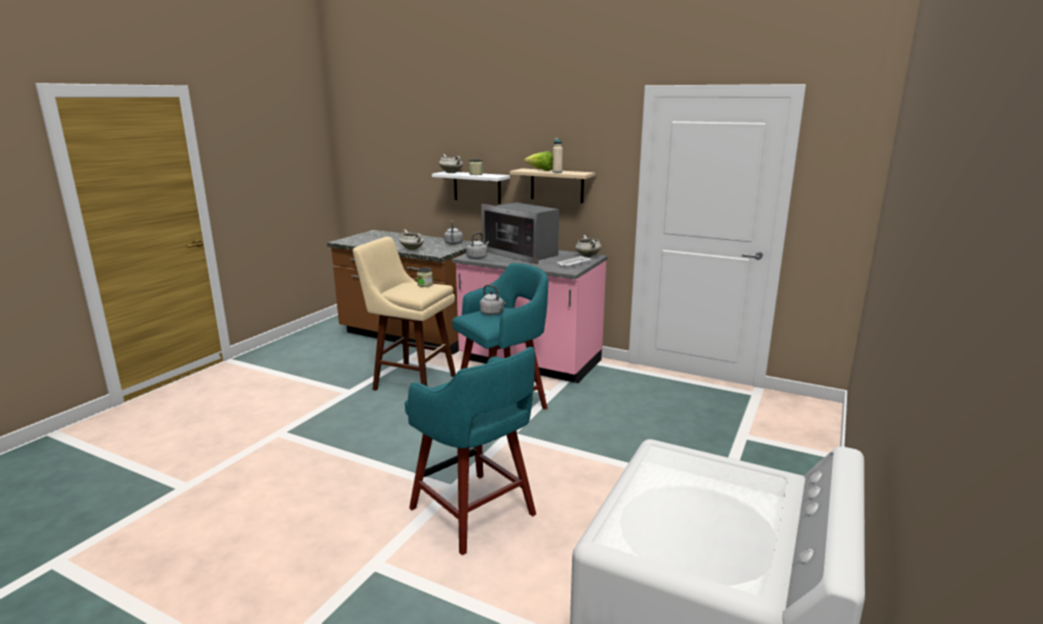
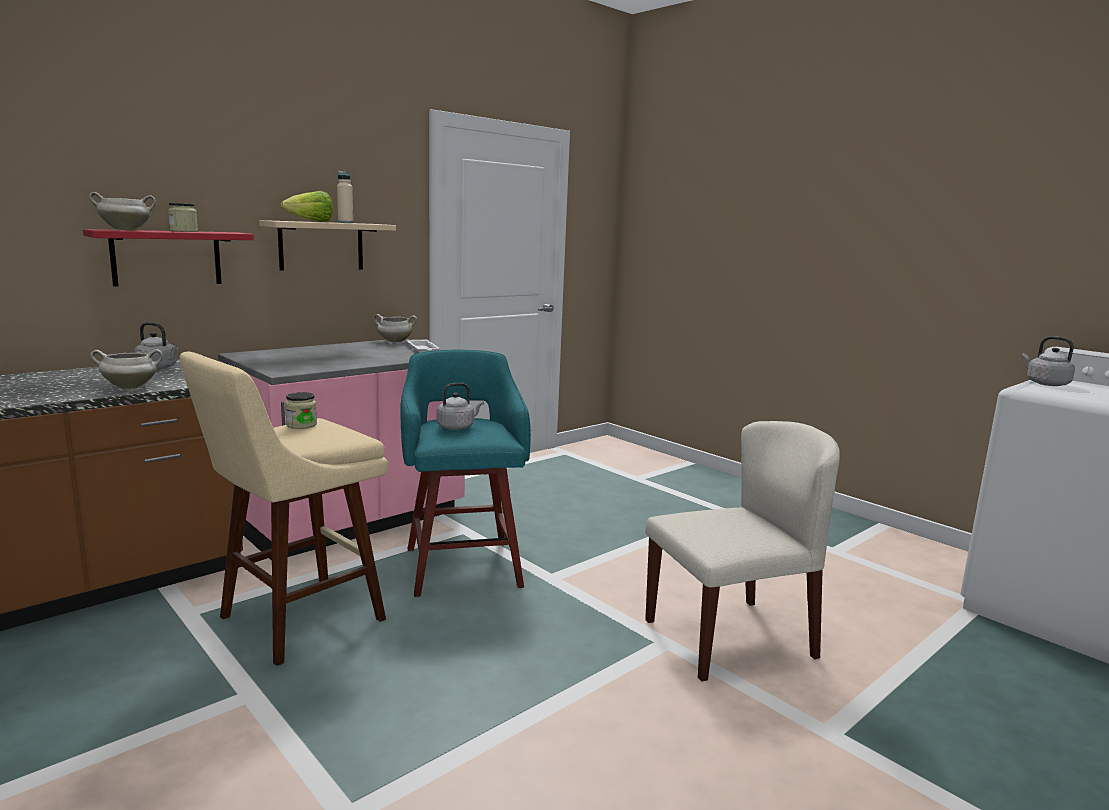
camera: 70 degrees left, 5 degrees down
turquoise stool [405,347,536,555] -> beige chair [645,421,840,682]
white shelf [432,171,510,204] -> red shelf [83,229,254,287]
grey kettle [466,232,489,259] -> grey kettle moved to [1022,336,1075,386]
microwave [481,202,559,264] -> none

